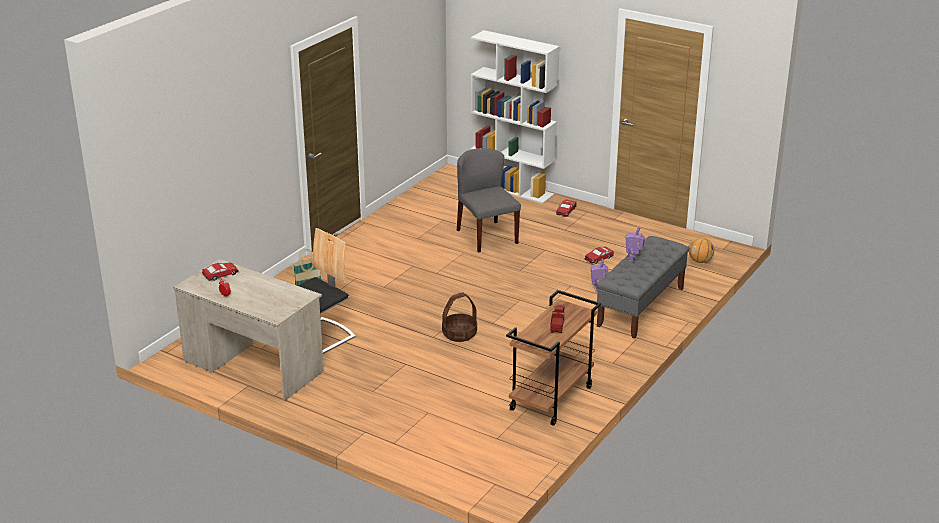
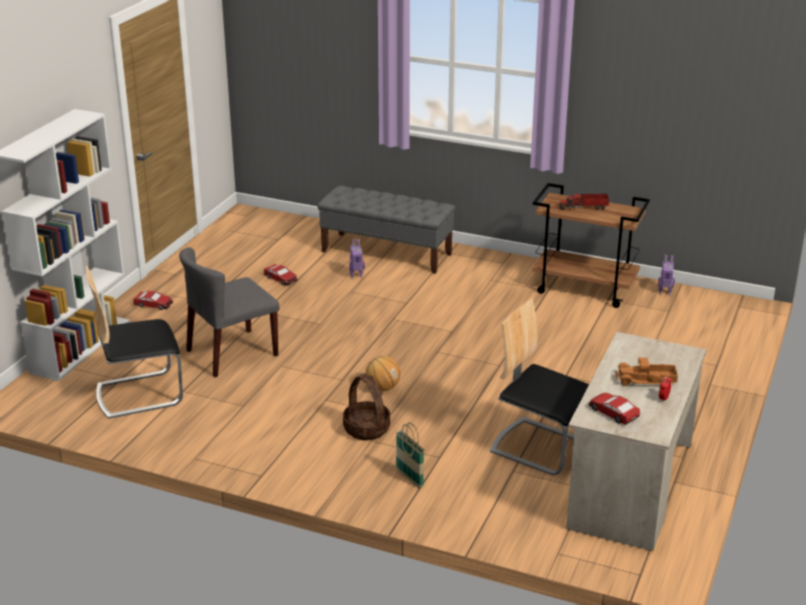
camera: 100 degrees left, 0 degrees up
basket [442,293,477,342] -> basket moved to [343,374,390,440]
toy robot [626,227,645,262] -> toy robot moved to [658,255,675,295]
basketball [689,238,714,263] -> basketball moved to [365,356,400,391]
none -> chair [86,266,183,419]
none -> toy truck [615,358,678,386]

